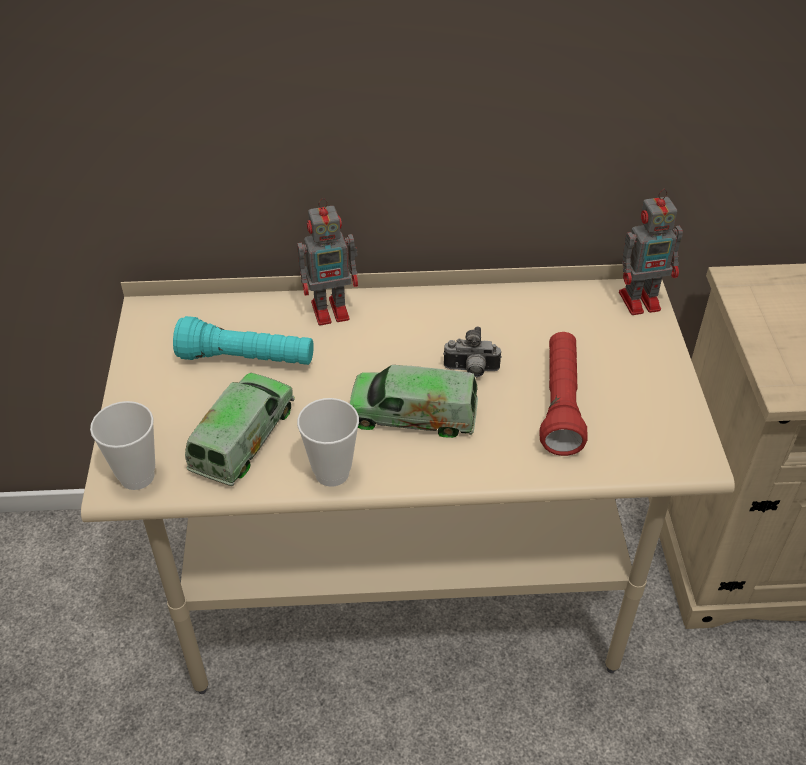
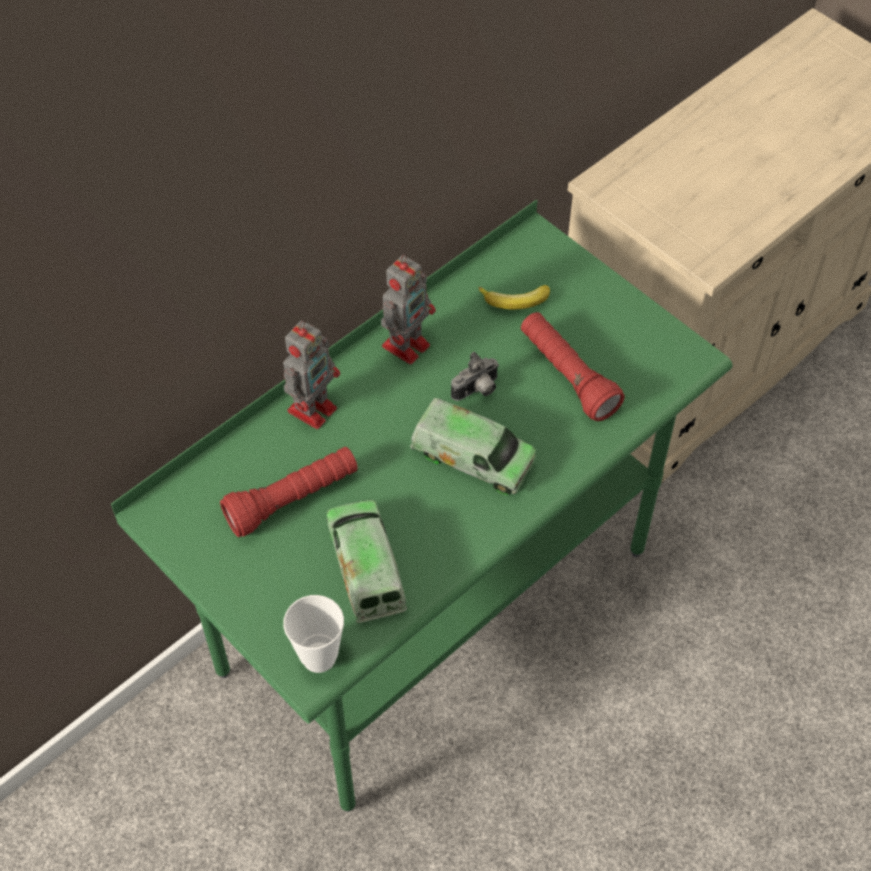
camera: 40 degrees left, 10 degrees up
beige desk [81,264,735,694] -> green desk [111,200,733,812]
turquoise flashlight [173,316,314,365] -> red flashlight [220,447,357,537]
cup [297,398,359,487] -> none
toy truck [350,365,478,438] -> toy truck turned 120 degrees counterclockwise [410,398,536,495]
toy robot [619,189,683,315] -> toy robot moved to [381,254,436,364]
none -> banana [478,285,550,309]

